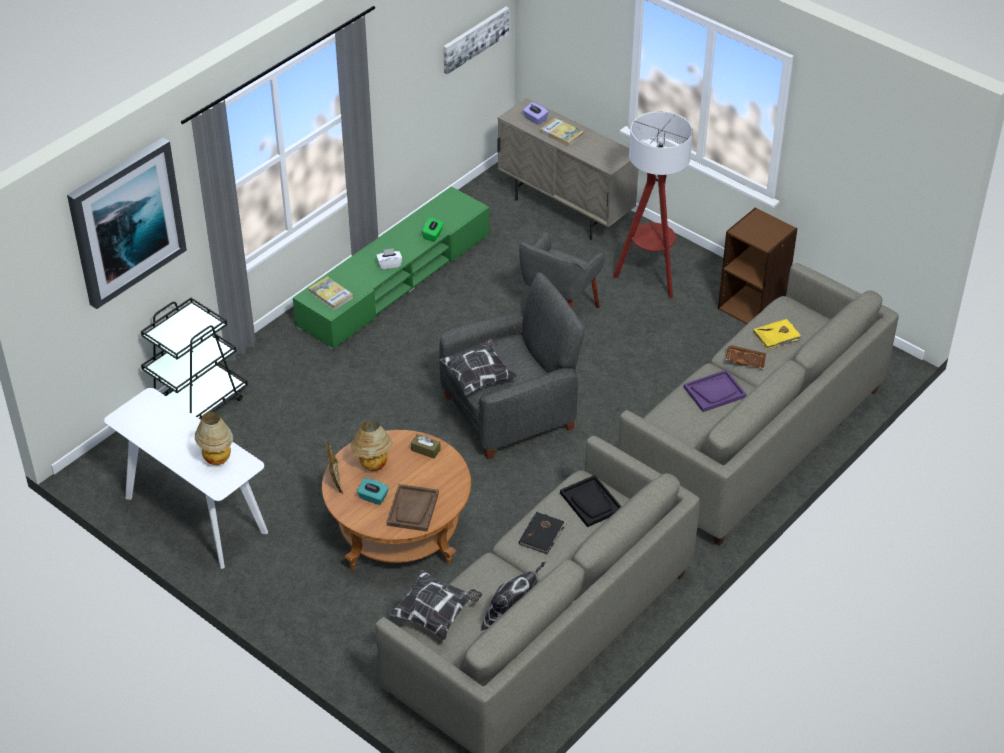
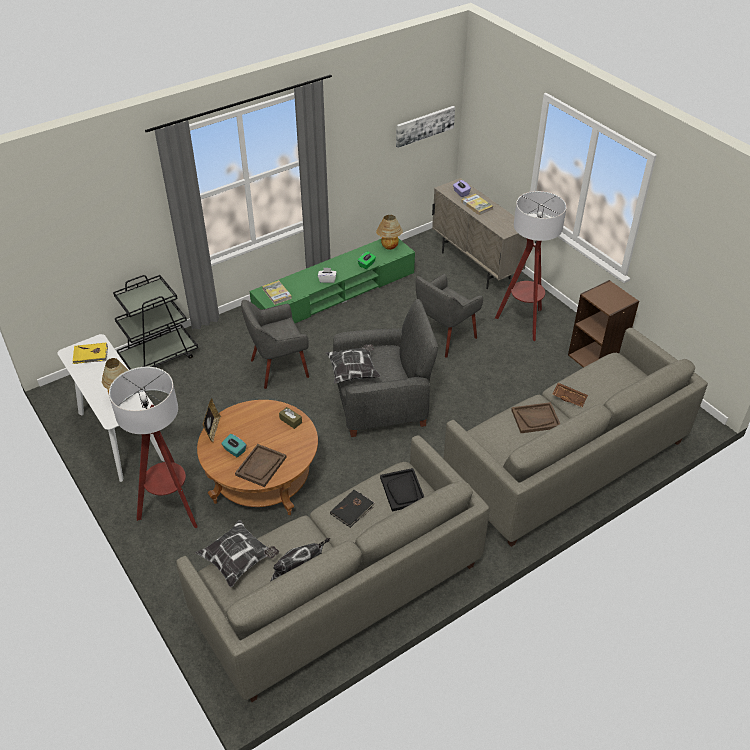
camera: 15 degrees right, 0 degrees up
picture [67,137,187,309] -> none
table lamp [350,420,392,471] -> table lamp moved to [376,215,403,250]
purple tray [684,370,746,412] -> brown tray [511,402,560,433]
yellow book [753,319,802,350] -> yellow book moved to [73,343,108,364]
none -> floor lamp [109,367,198,528]
none -> grey armchair [241,300,309,389]

